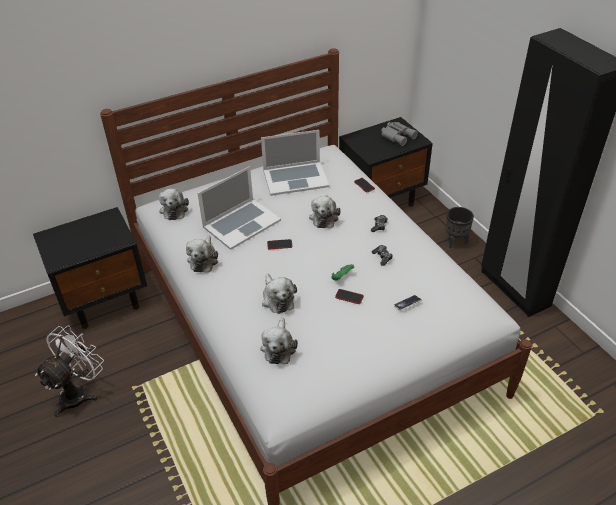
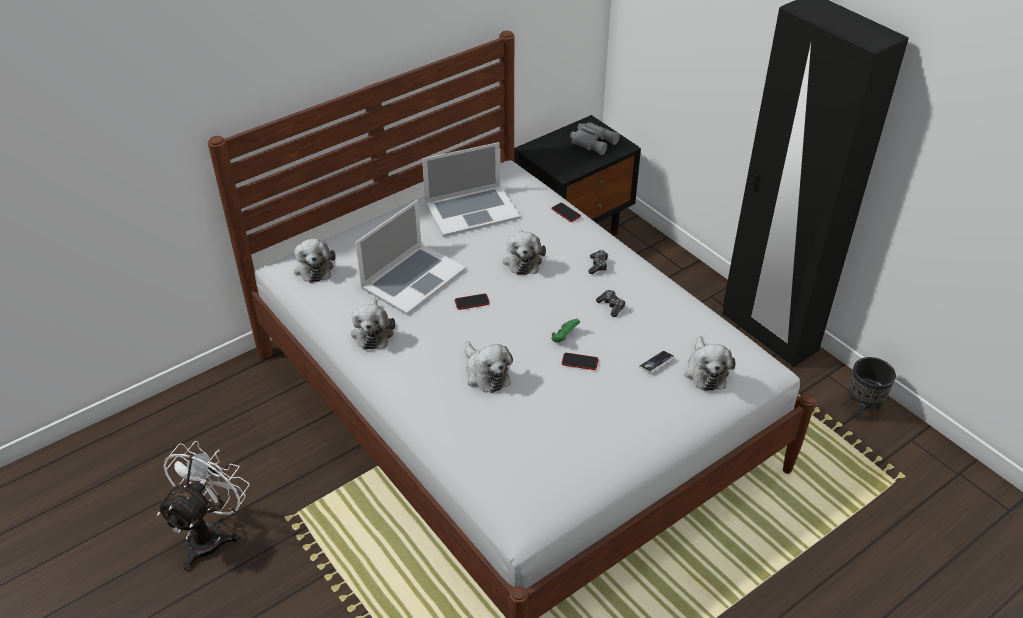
camera: 10 degrees left, 0 degrees up
black nightstand [33,207,147,329] -> none
plush toy [260,318,298,364] -> plush toy moved to [685,336,736,391]
black planter [445,207,474,248] -> black planter moved to [848,357,896,421]

